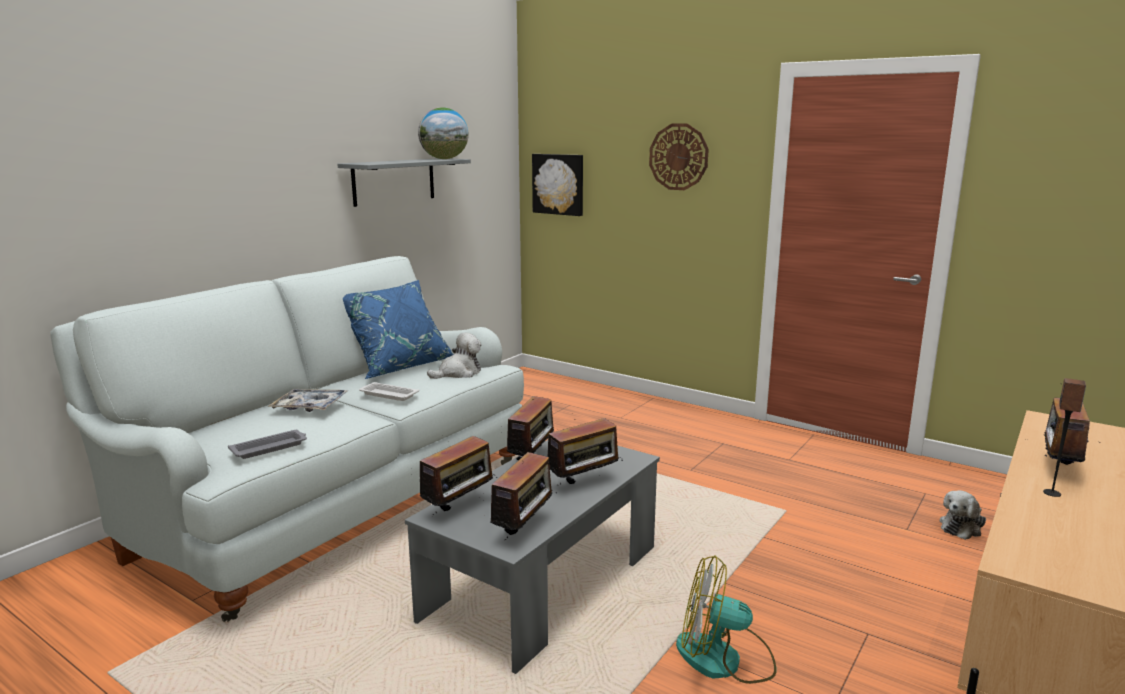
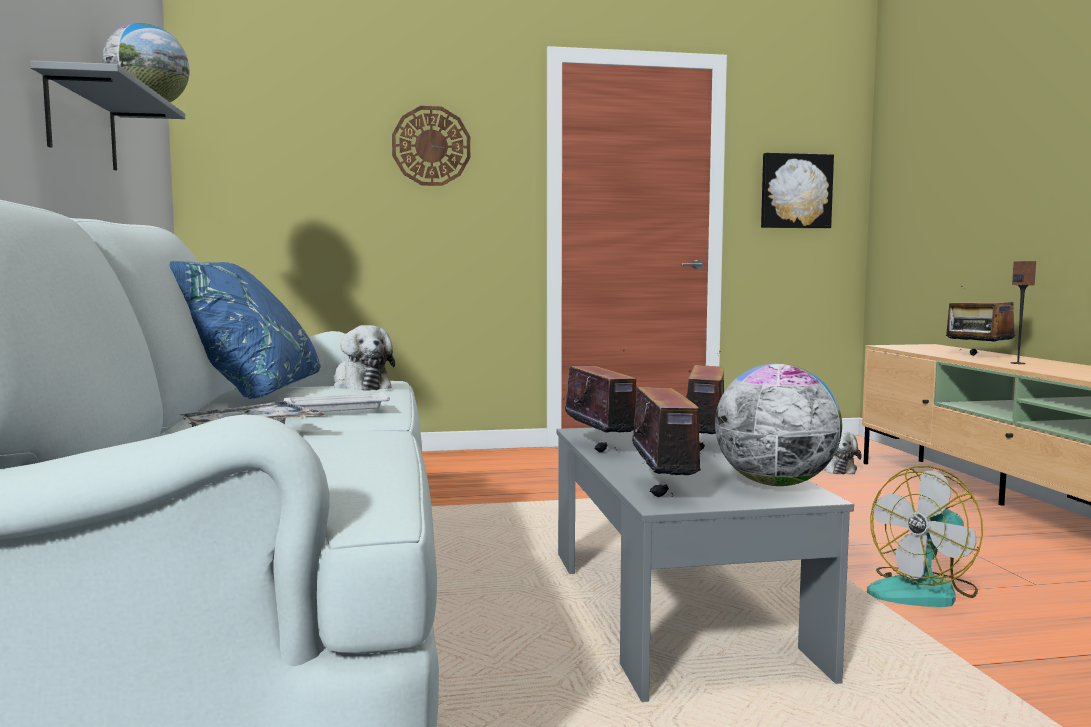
camera: 45 degrees left, 10 degrees down
grey tray [228,430,307,459] -> none
plush toy [427,333,481,379] -> plush toy turned 135 degrees clockwise [333,325,395,391]
radio [483,452,557,543] -> globe [715,363,842,486]
picture [532,154,583,216] -> picture moved to [761,153,834,228]

